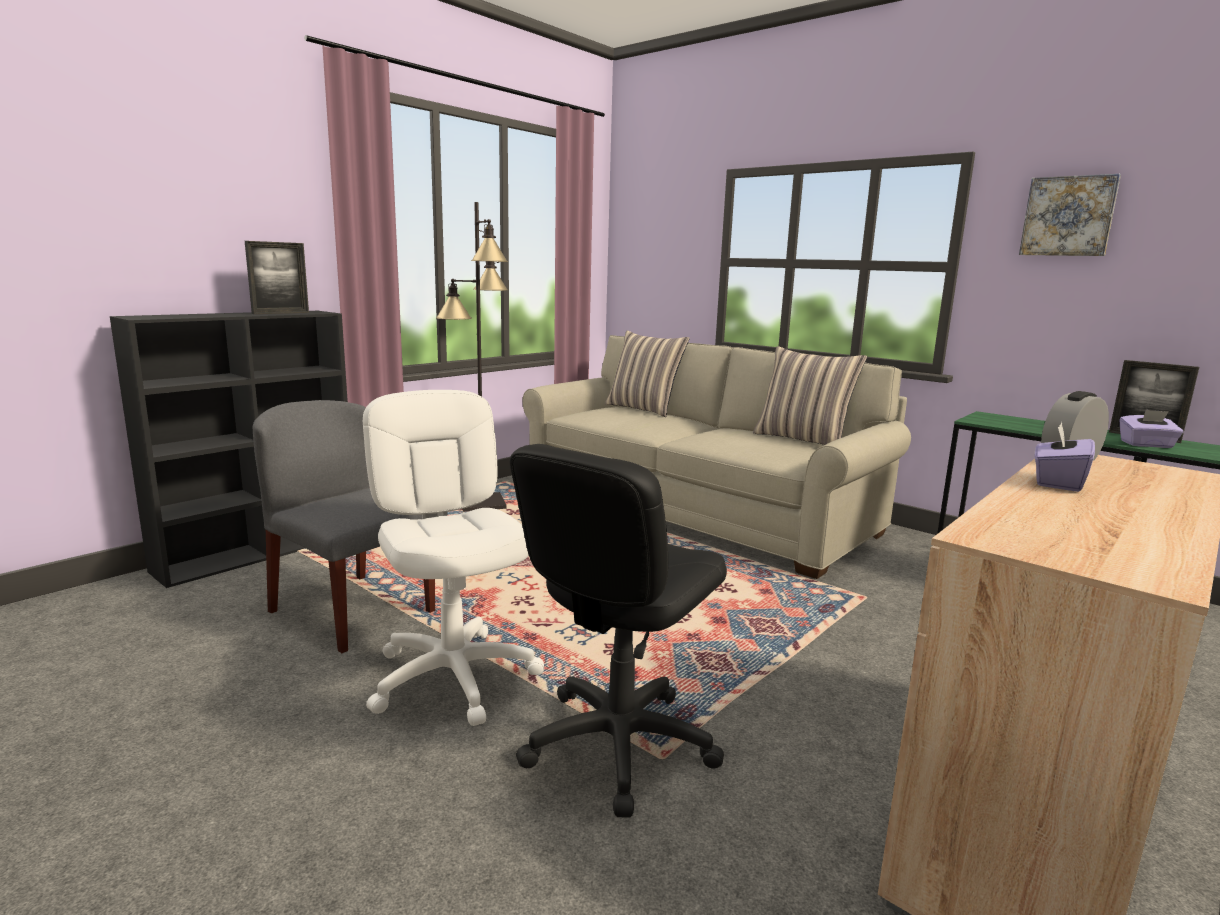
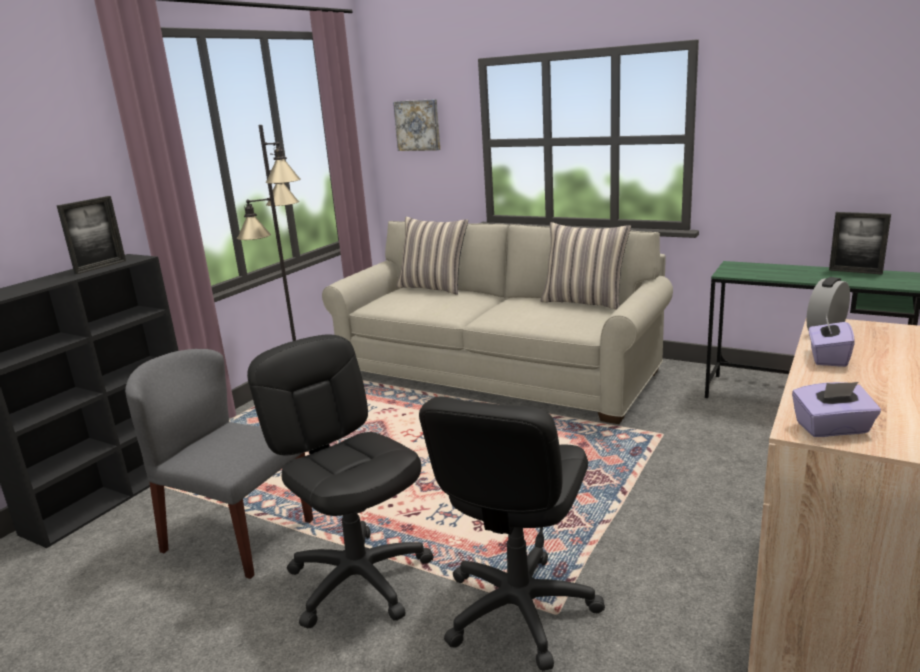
camera: 10 degrees left, 5 degrees up
white office chair [363,390,544,726] -> black office chair [247,334,433,629]
picture [1019,174,1121,256] -> picture moved to [393,99,440,151]
purple tissue box [1120,410,1184,448] -> purple tissue box moved to [792,382,881,437]

